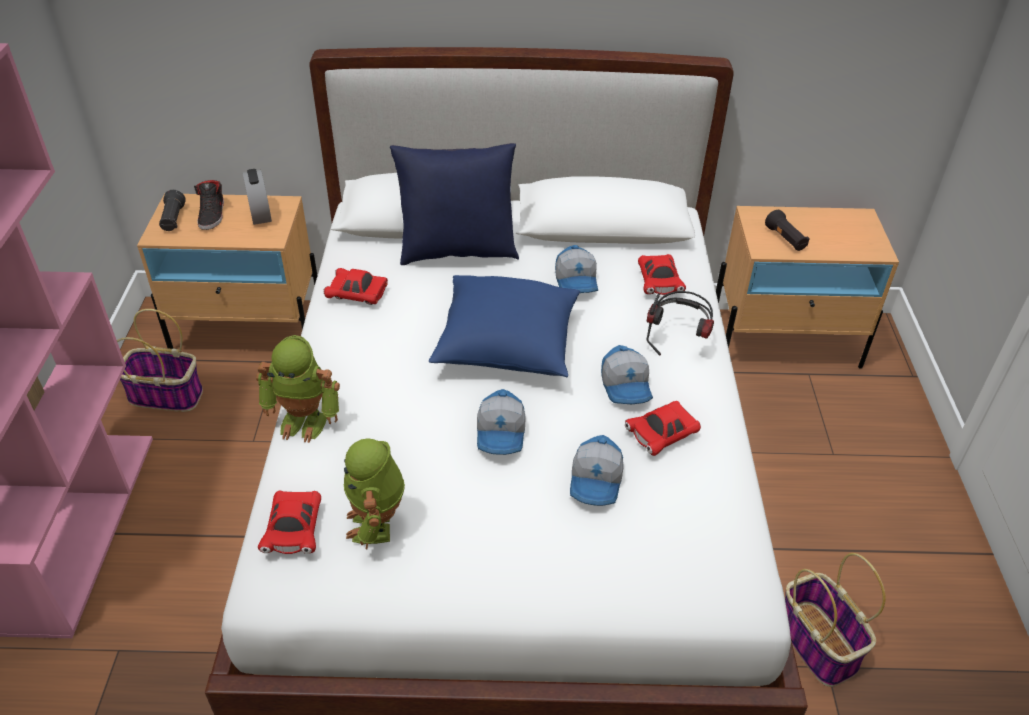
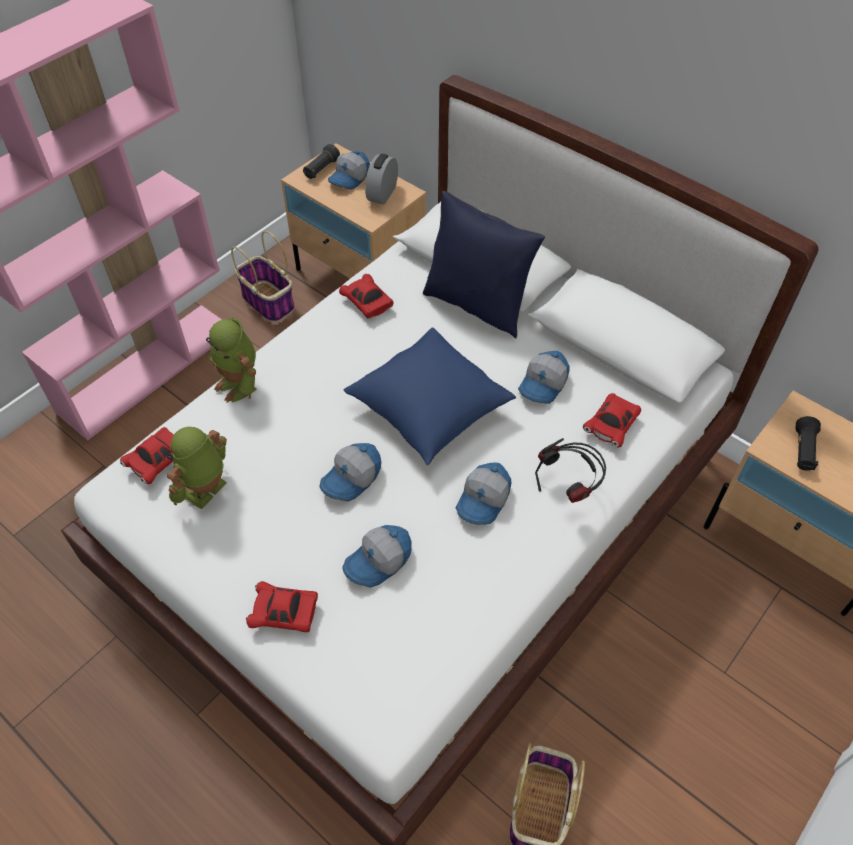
camera: 40 degrees right, 10 degrees up
black shoe [194,180,224,230] -> cap [328,150,370,189]
red toy car [625,401,701,456] -> red toy car moved to [246,581,318,632]

